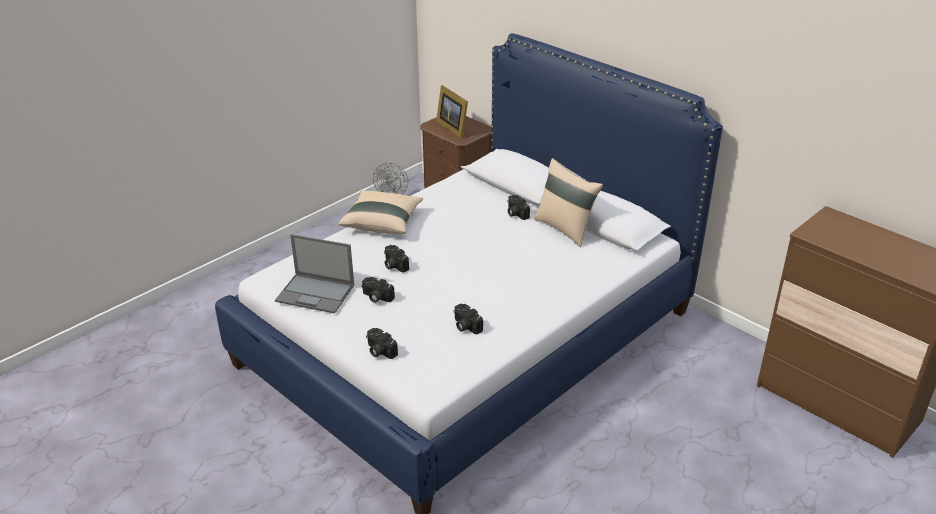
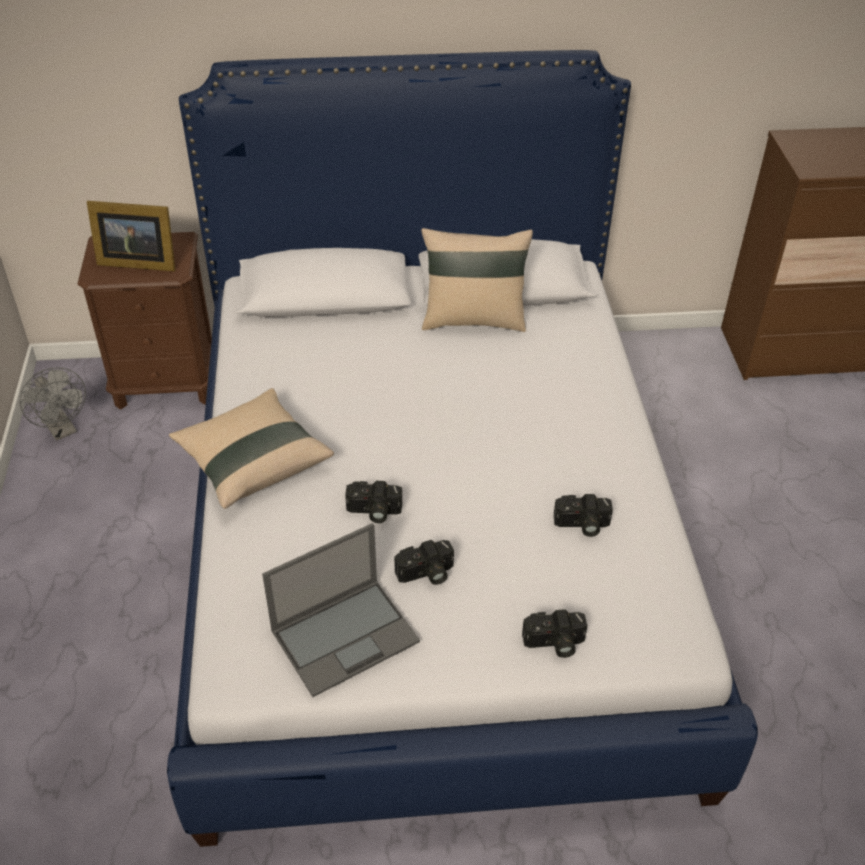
camera: 50 degrees left, 10 degrees up
camera [507,195,530,220] -> none

